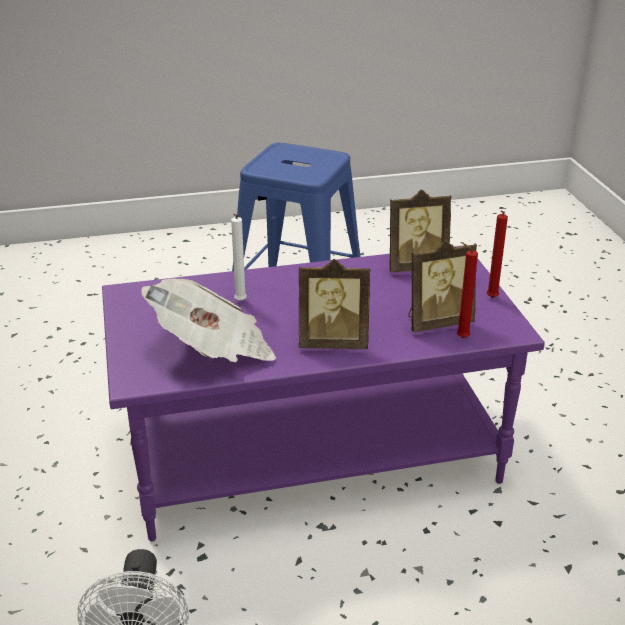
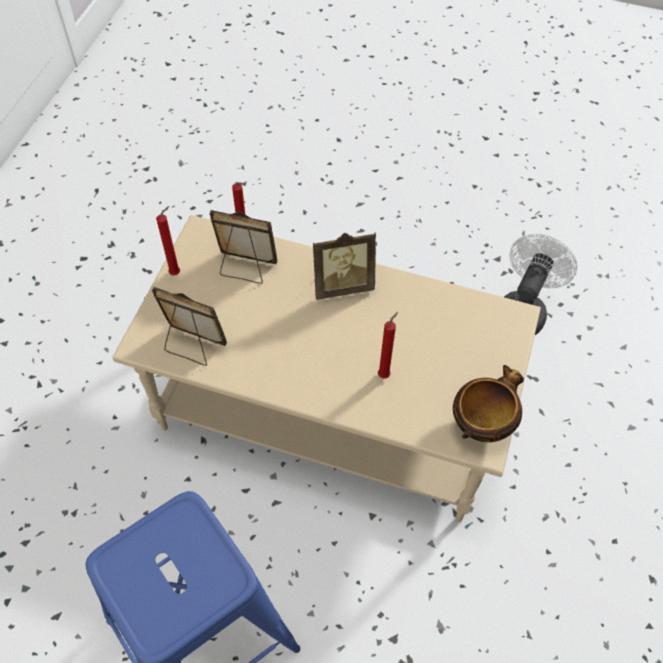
camera: 150 degrees left, 25 degrees up
purple coffee table [102,245,545,542] -> beige coffee table [112,215,541,522]
newspaper [141,279,277,362] -> none
white candle [231,214,247,301] -> red candle [378,312,398,378]
picture frame [299,259,370,349] -> picture frame turned 135 degrees clockwise [313,233,376,300]
none -> bowl [453,365,524,442]

